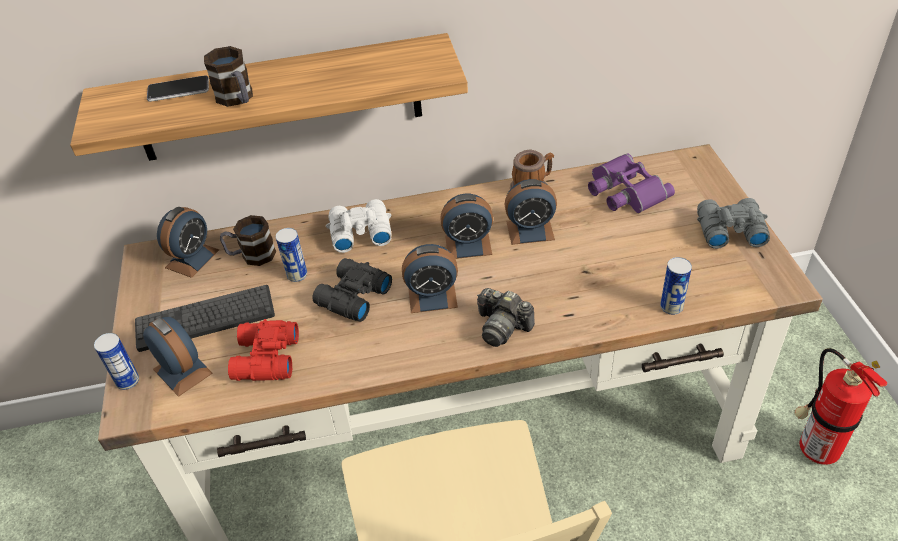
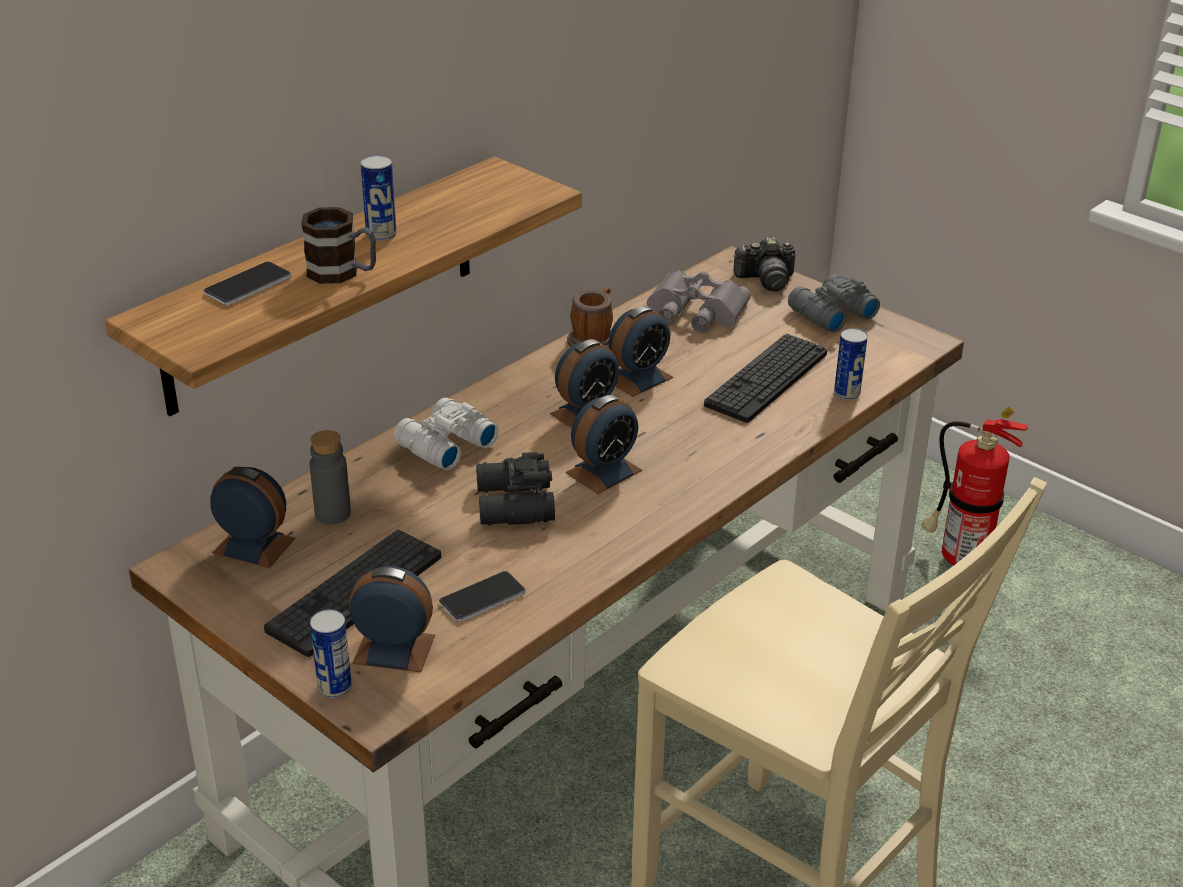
camera: 40 degrees left, 10 degrees down
alarm clock [157,207,219,278] -> alarm clock turned 60 degrees counterclockwise [210,467,295,568]
mug [220,215,276,266] -> grey bottle [310,430,351,524]
red binoculars [228,319,299,381] -> phone [439,571,526,622]
can [276,228,307,282] -> can moved to [361,155,396,241]
camera [477,288,535,347] -> camera moved to [733,237,795,291]
purple binoculars [588,153,675,213] -> grey binoculars [647,270,751,333]
none -> keyboard [704,334,827,423]

